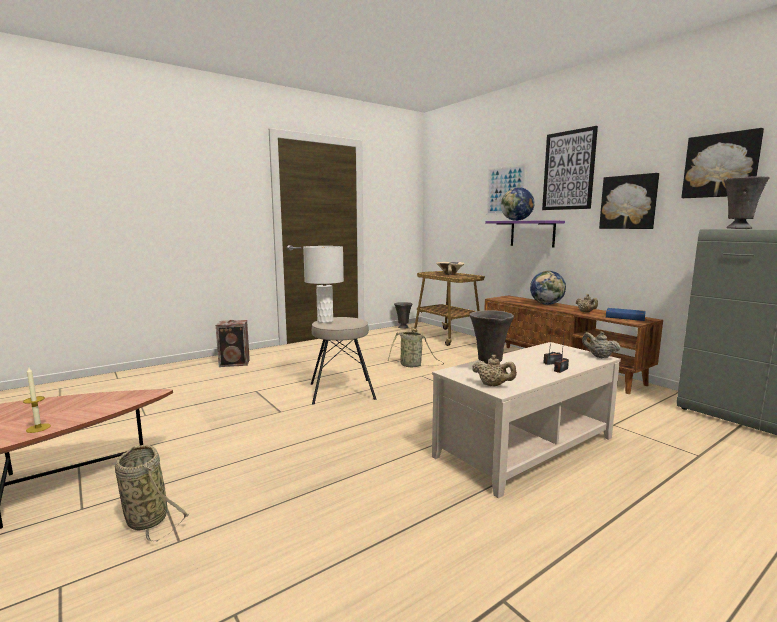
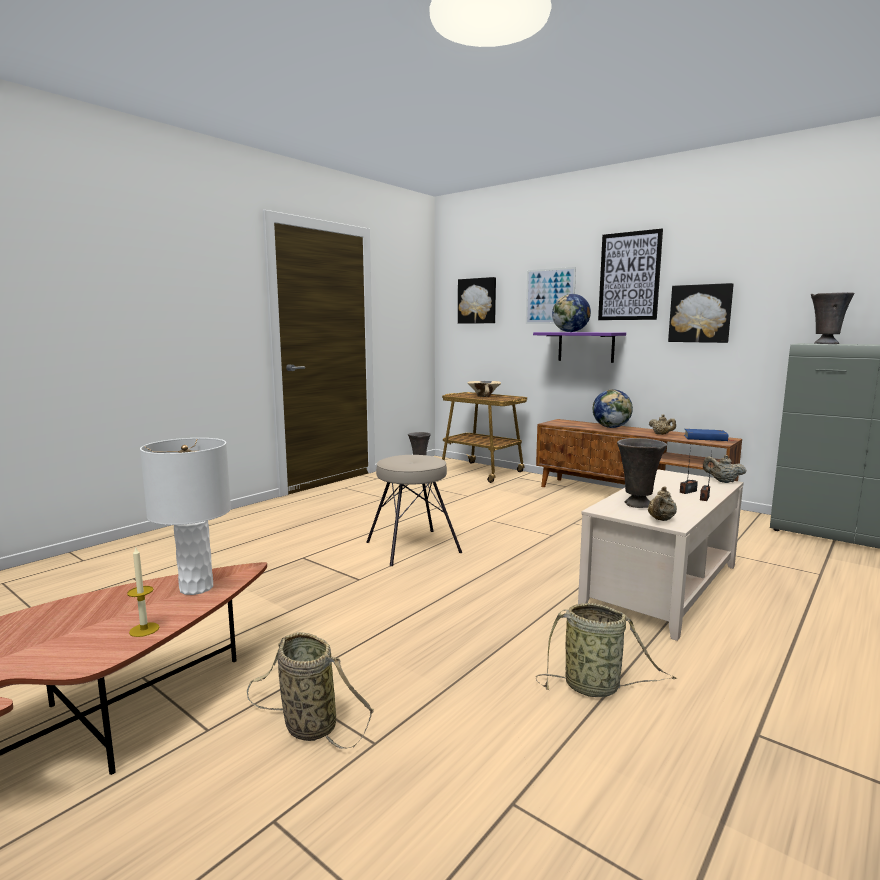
camera: 15 degrees left, 0 degrees up
speaker [216,320,250,367] -> none
white table lamp [303,246,344,323] -> white table lamp moved to [140,438,231,595]
basket [388,331,444,367] -> basket moved to [536,603,677,697]
beige teapot [472,355,517,387] -> beige teapot turned 105 degrees clockwise [648,486,677,521]
picture [681,128,764,198] -> picture moved to [458,277,496,324]

